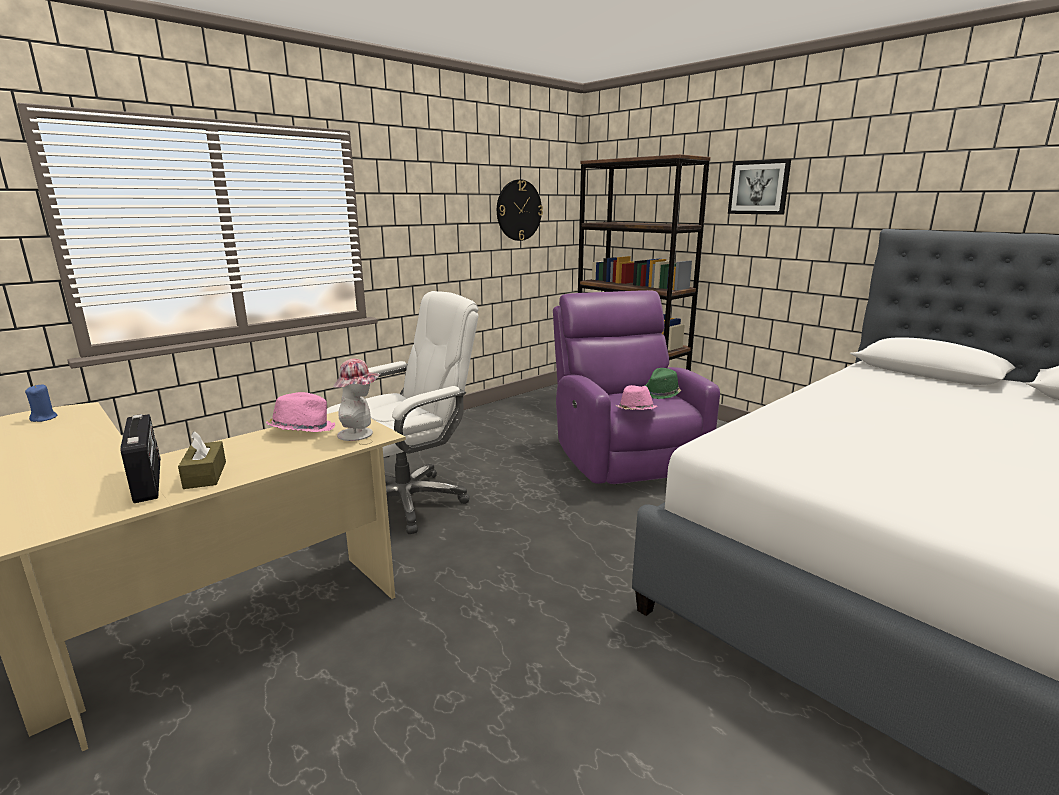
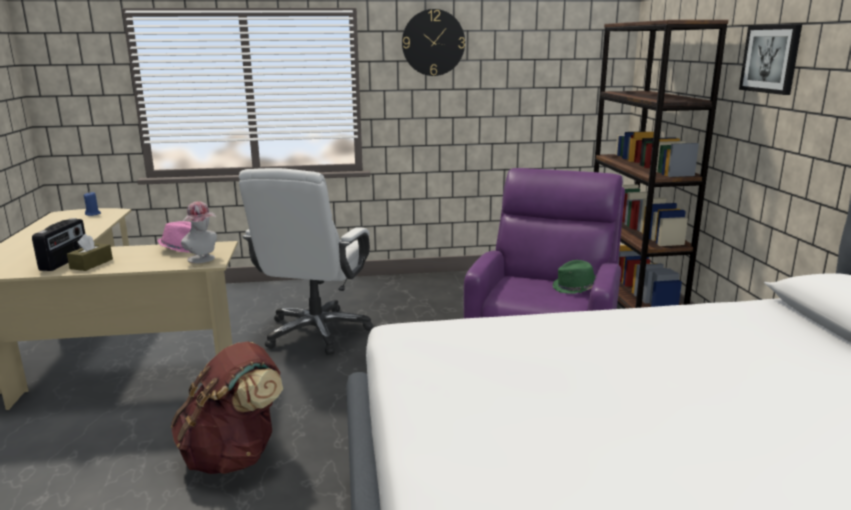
camera: 35 degrees right, 0 degrees up
white office chair [327,291,479,534] -> white office chair turned 105 degrees clockwise [239,168,373,355]
wall clock [497,179,543,241] -> wall clock moved to [402,9,465,76]
pink hat [616,385,657,410] -> none
none -> brown backpack [171,342,283,474]

